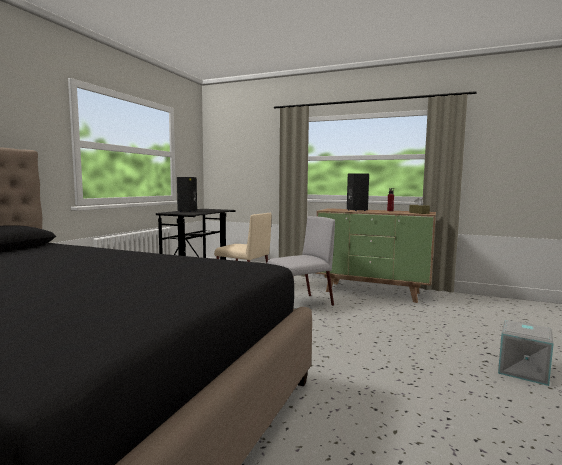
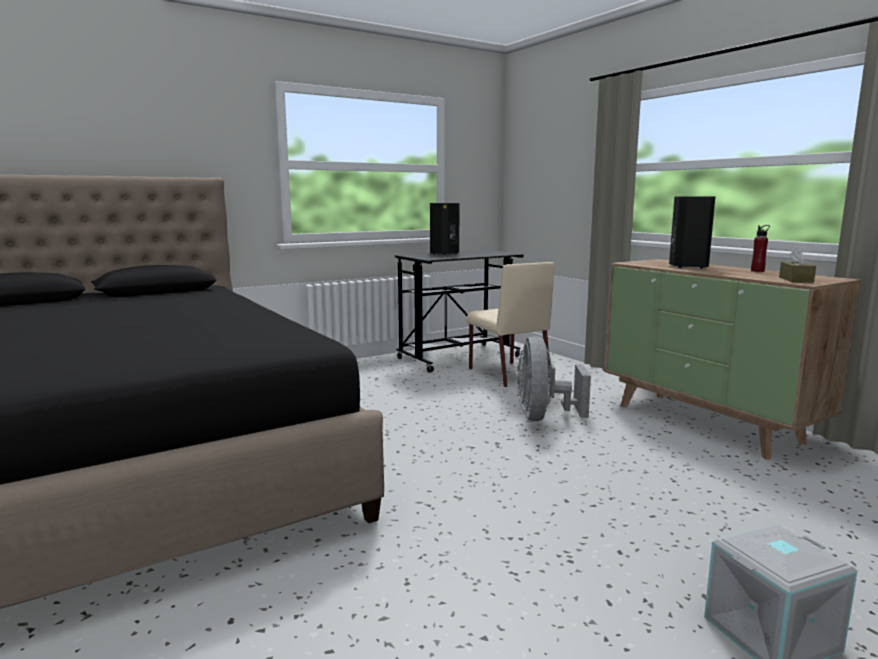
camera: 35 degrees right, 5 degrees up
grey chair [267,216,335,306] -> grey fan [516,336,591,421]

